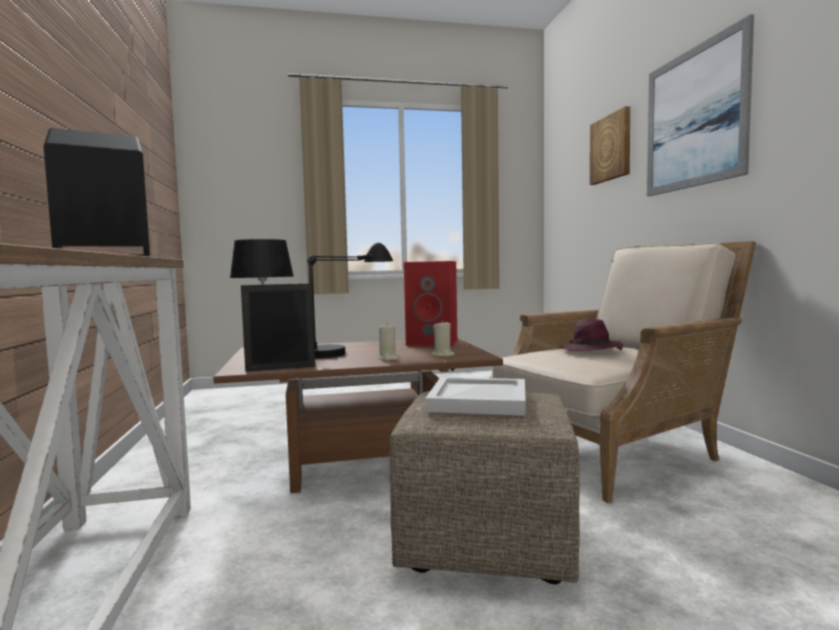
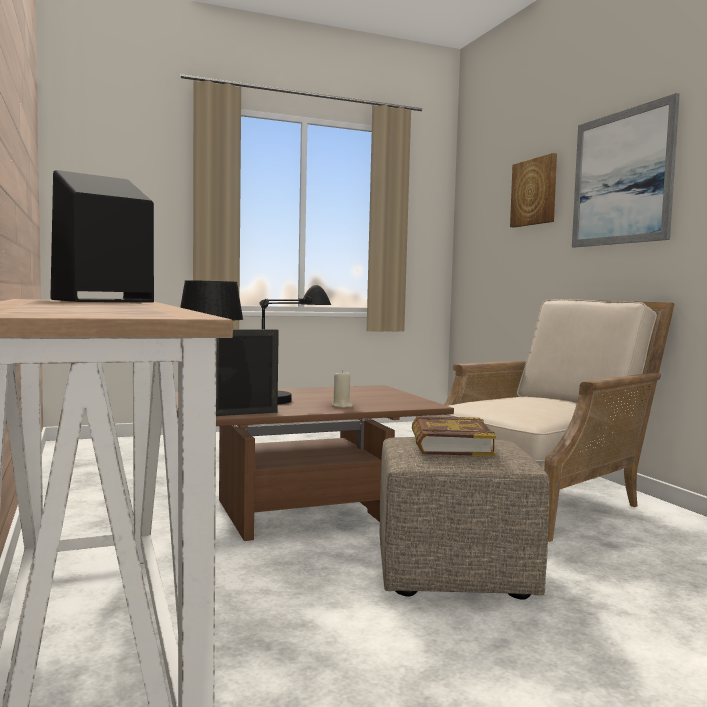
camera: 10 degrees left, 0 degrees up
red speaker [404,261,457,346] -> none
white tray [425,377,526,416] -> book [412,416,496,456]
beige candle [432,320,455,357] -> none
purple hat [559,318,623,351] -> none

